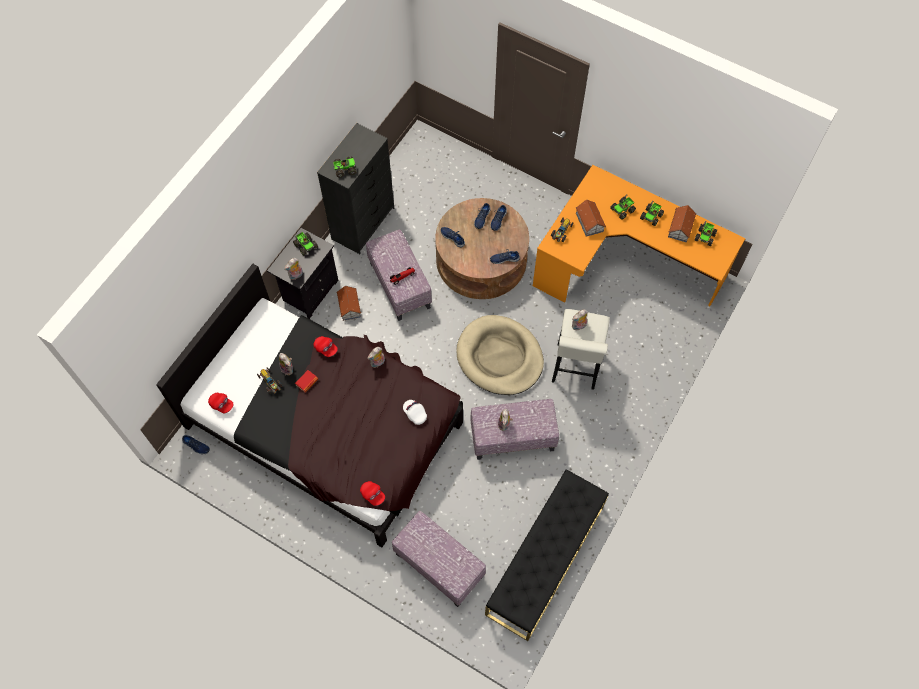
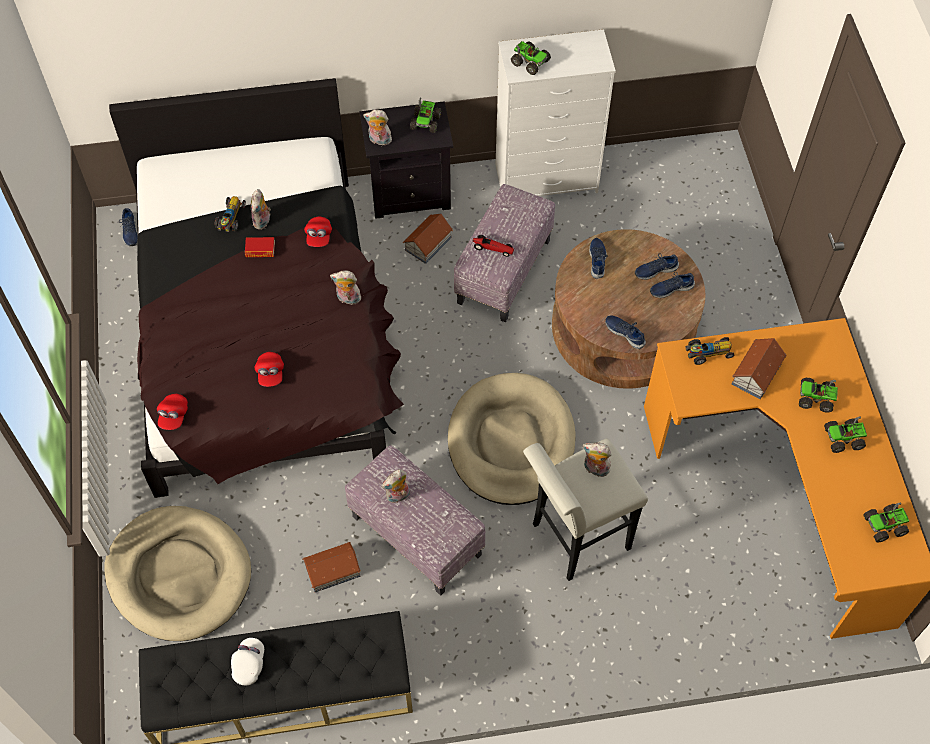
camera: 50 degrees right, 5 degrees down
red cap [208,393,233,414] -> red cap moved to [255,352,284,387]
black dresser [317,123,394,254] -> white dresser [496,29,616,196]
ottoman [392,511,486,607] -> beige dog bed [104,506,251,641]
white cap [403,400,427,425] -> white cap moved to [231,638,264,685]
toy house [668,205,696,242] -> toy house moved to [302,542,361,592]

